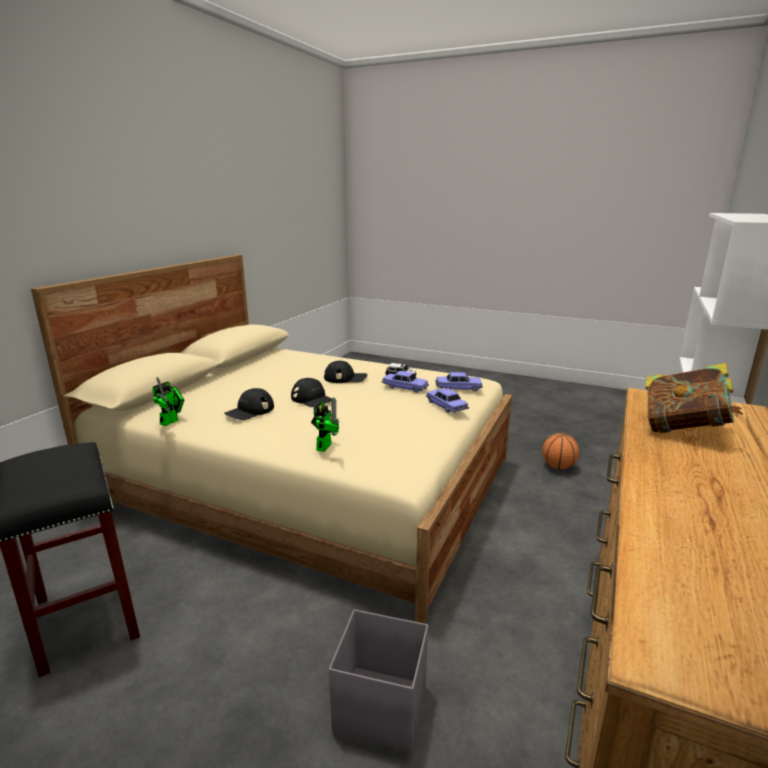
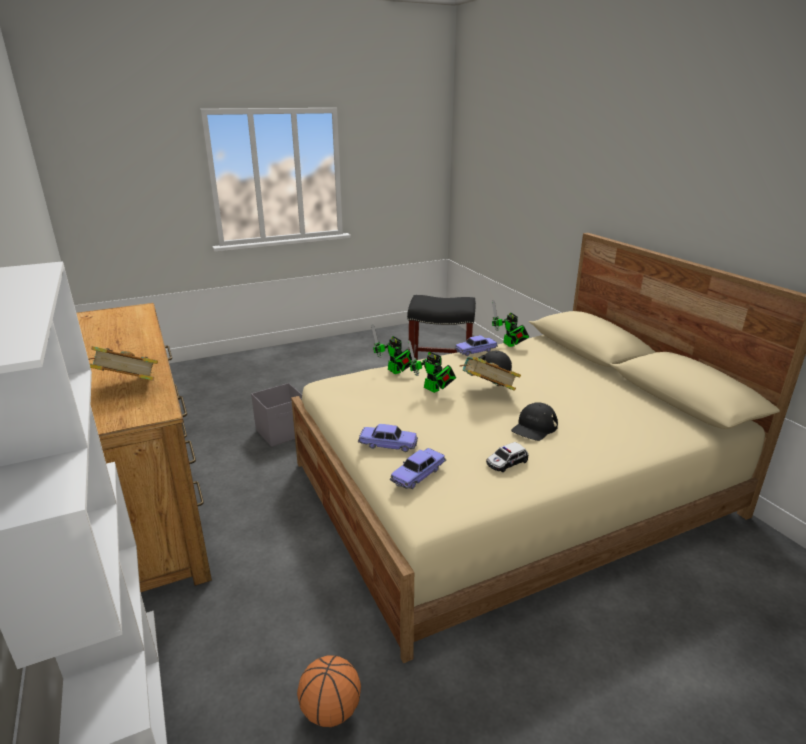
camera: 130 degrees right, 5 degrees up
black cap [291,378,332,407] -> book [460,357,521,391]
toy car [382,371,429,393] -> toy car moved to [455,335,498,356]
none -> toy robot [408,340,456,393]

